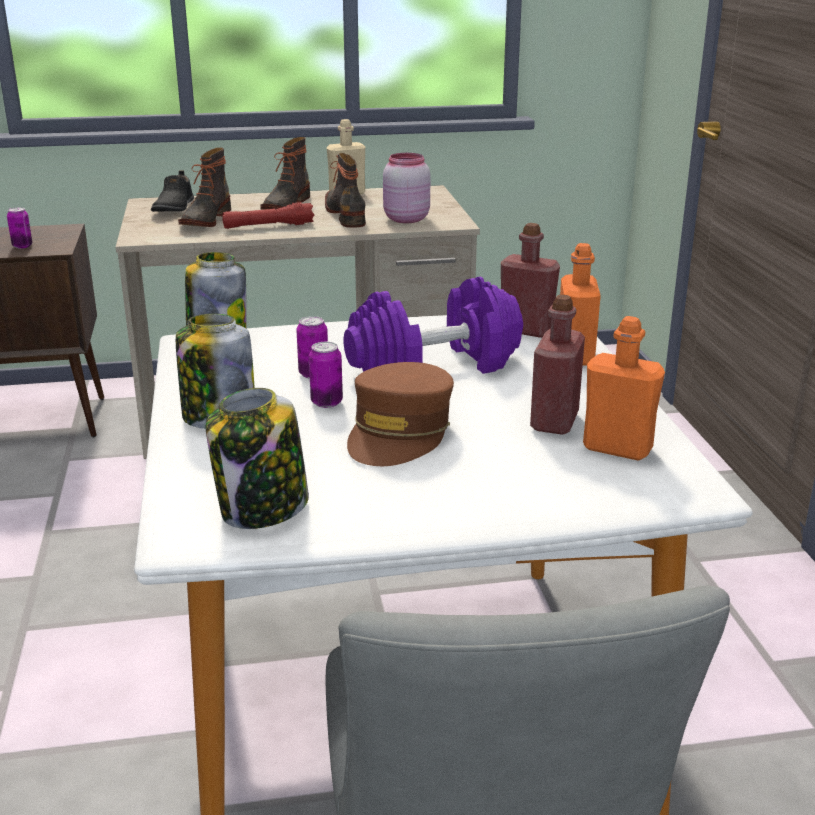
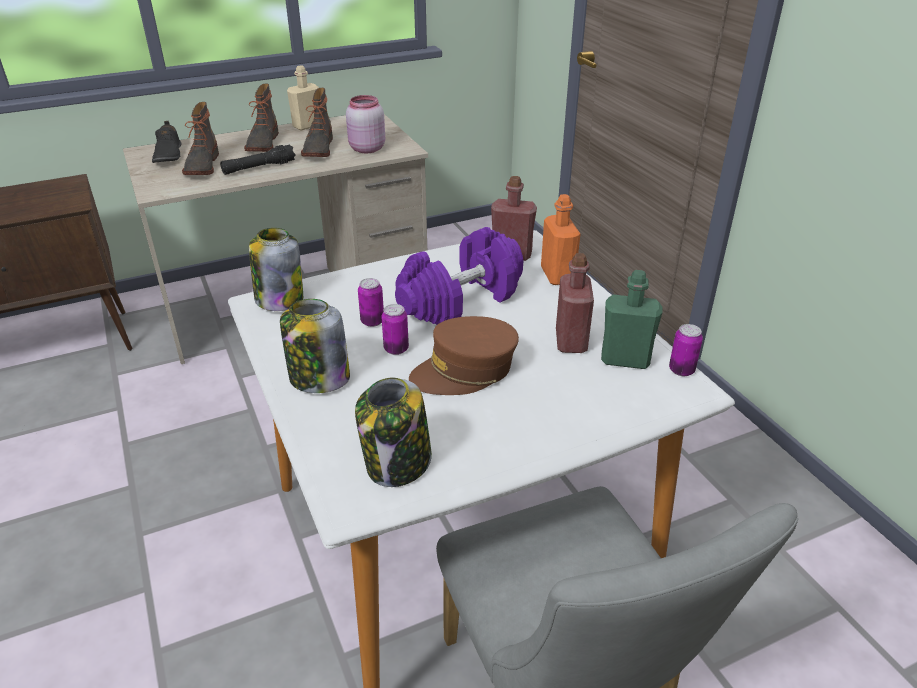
camera: 15 degrees left, 10 degrees up
can [7,207,32,249] -> can moved to [669,324,703,376]
red flashlight [222,202,314,229] -> black flashlight [220,145,296,175]
boot [325,153,366,228] -> boot turned 150 degrees counterclockwise [301,88,333,157]
brown cap [347,362,454,466] -> brown cap turned 60 degrees clockwise [409,316,519,395]
orange bottle [583,316,665,461] -> green bottle [601,270,663,369]

